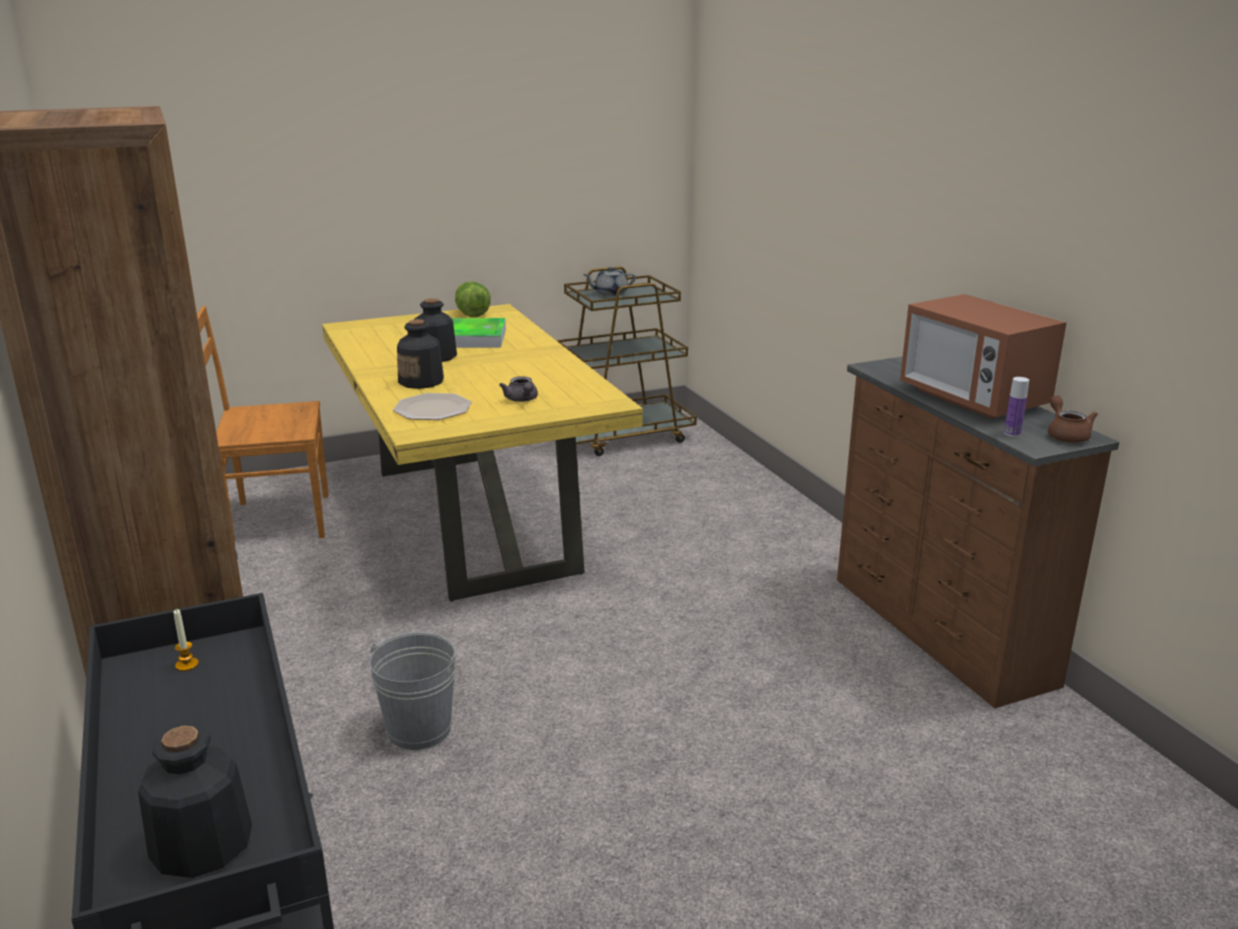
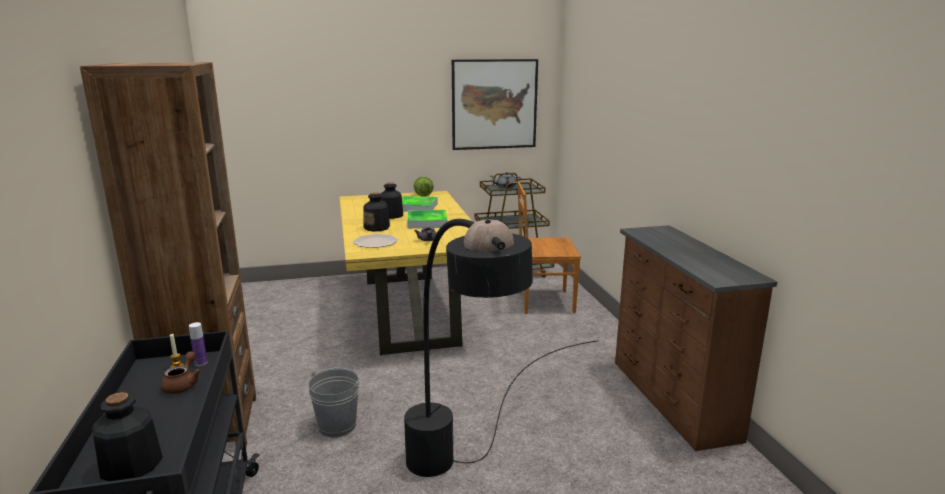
camera: 10 degrees right, 5 degrees down
brown chair [197,306,328,544] -> brown chair moved to [517,181,581,314]
microwave [900,294,1067,418] -> none
bottle [1004,377,1029,437] -> bottle moved to [189,322,207,366]
brown teapot [1048,395,1098,443] -> brown teapot moved to [161,351,201,394]
none -> black floor lamp [404,219,598,477]
none -> tray [407,210,447,229]
none -> picture [452,59,538,150]

